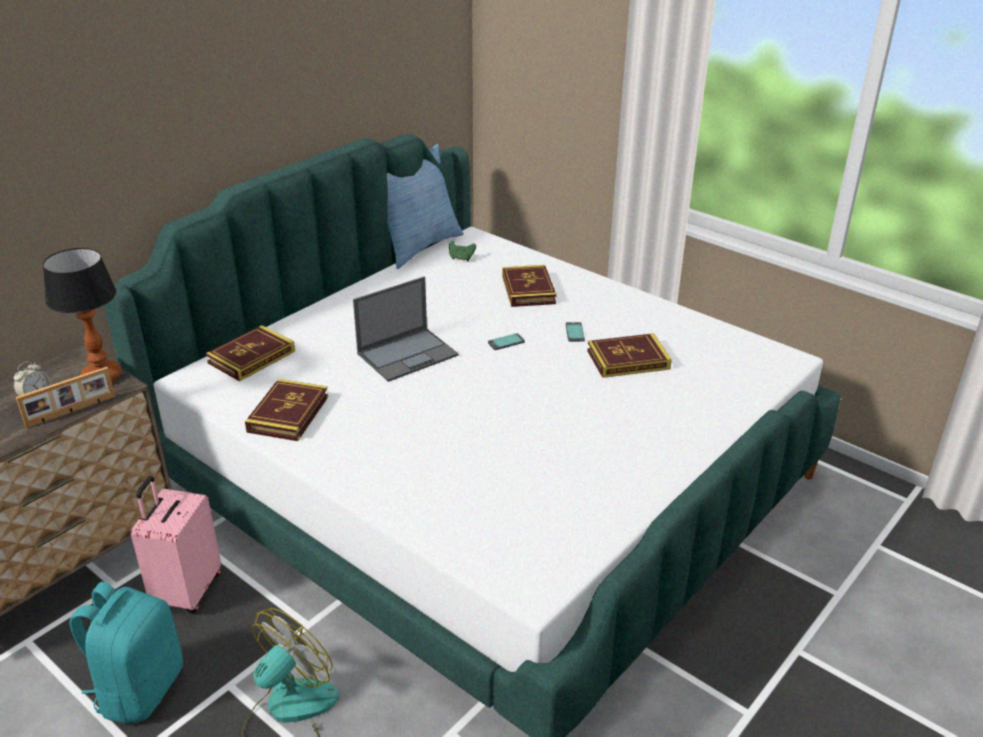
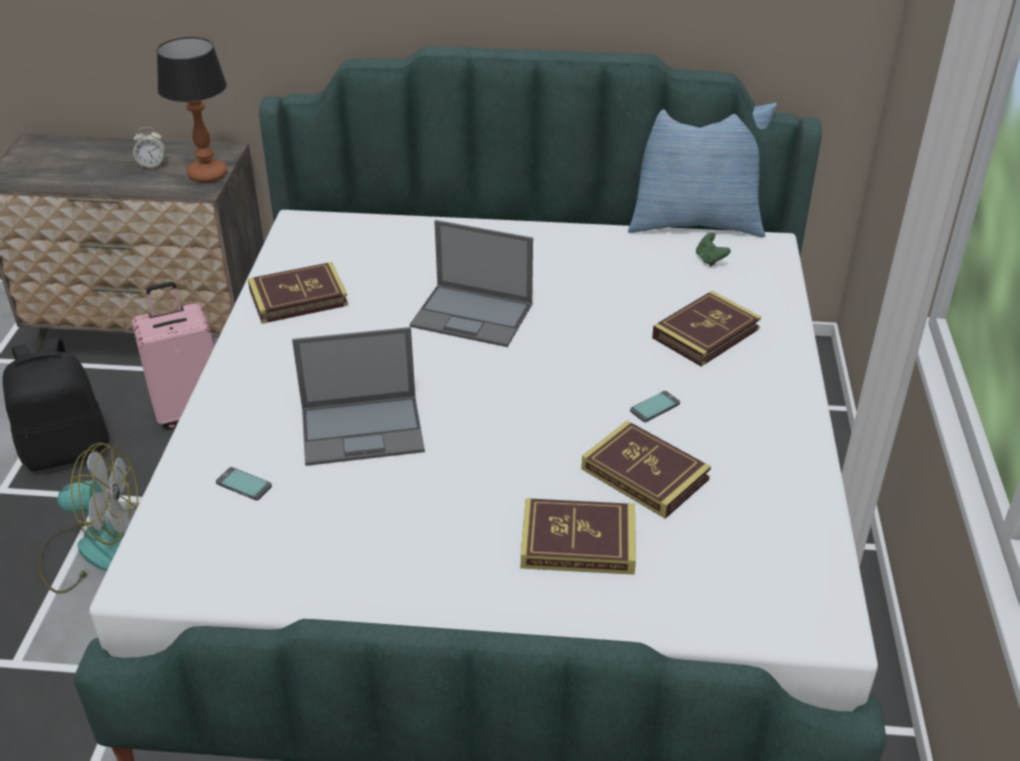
camera: 55 degrees right, 5 degrees up
picture frame [16,367,115,428] -> none
turquoise backpack [70,582,183,723] -> black backpack [3,338,109,471]
book [206,325,295,382] -> book moved to [521,498,636,575]
phone [488,333,525,350] -> phone moved to [216,467,272,501]
none -> laptop [292,327,425,466]

